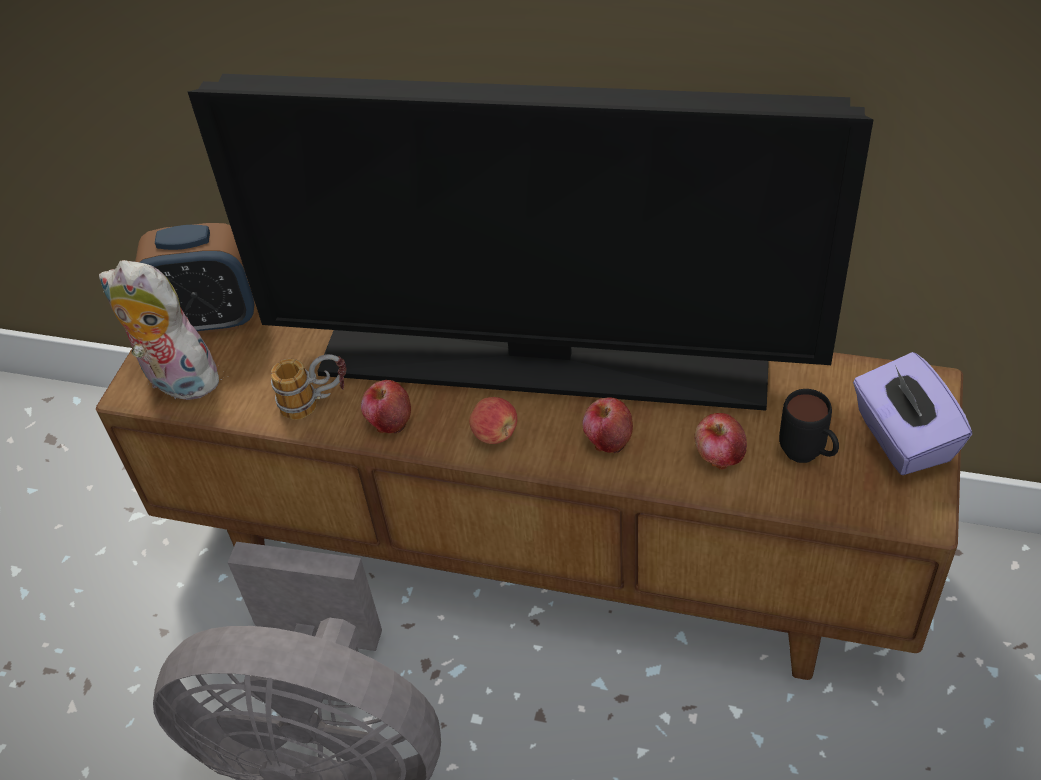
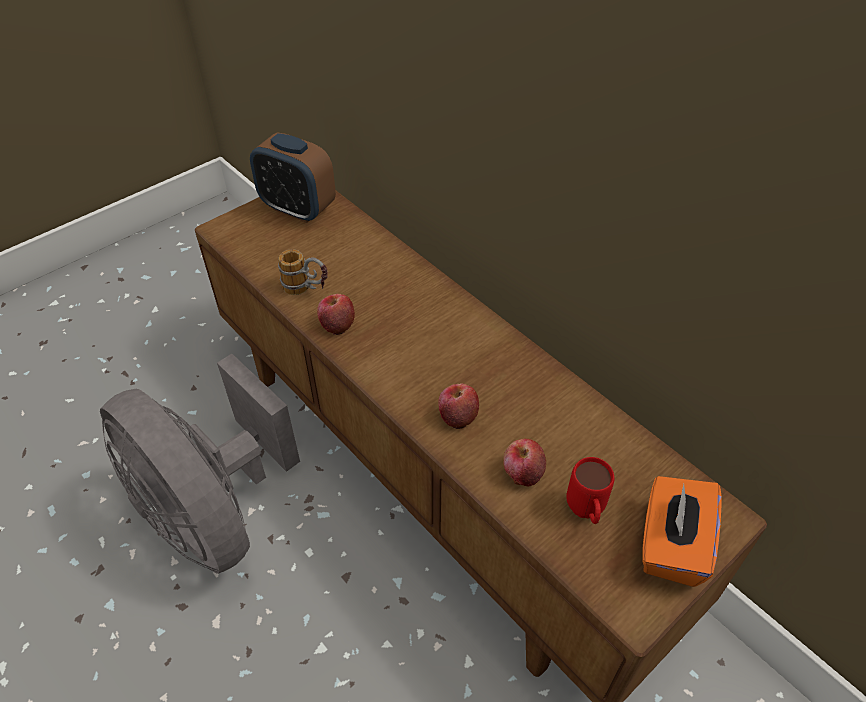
camera: 30 degrees right, 0 degrees up
plush toy [99,260,228,404] -> none
television [188,74,874,411] -> none
apple [469,397,517,444] -> none
black mug [779,389,839,463] -> red mug [566,457,614,524]
purple tissue box [853,352,972,475] -> orange tissue box [642,476,722,587]

